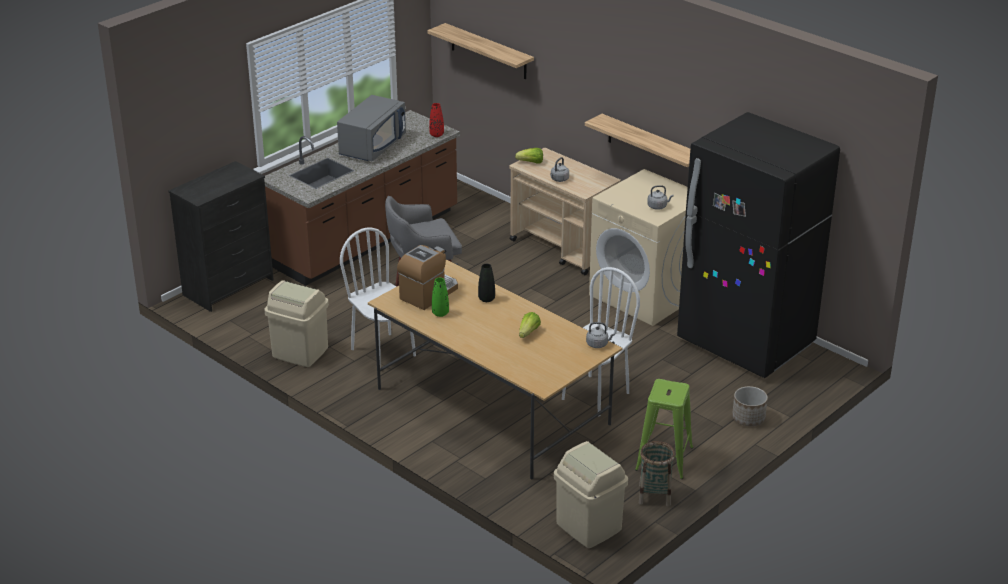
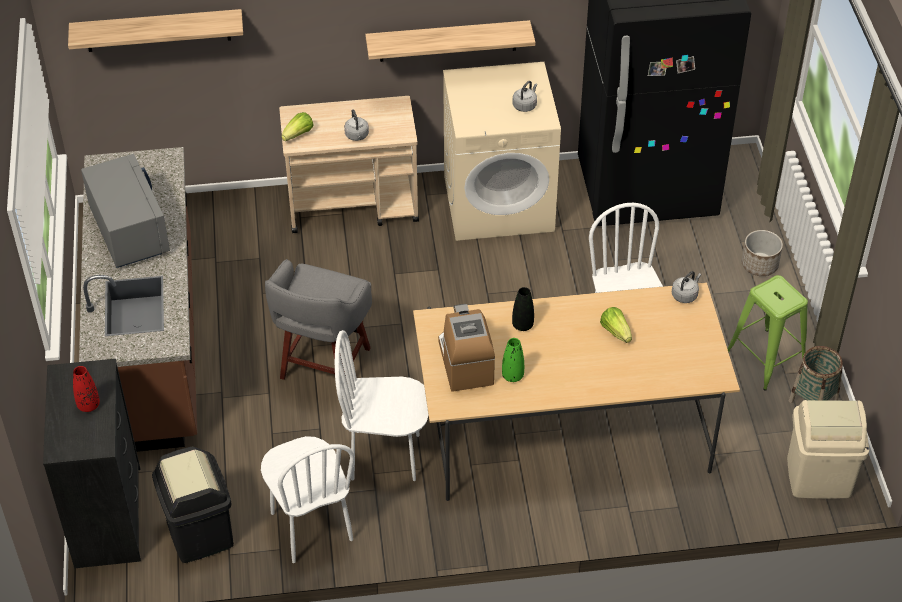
camera: 50 degrees left, 15 degrees up
beige trash can [265,281,329,367] -> white chair [261,436,355,563]
red vase [429,103,444,137] -> red vase moved to [73,366,100,412]
none -> black trash can [152,446,234,563]

